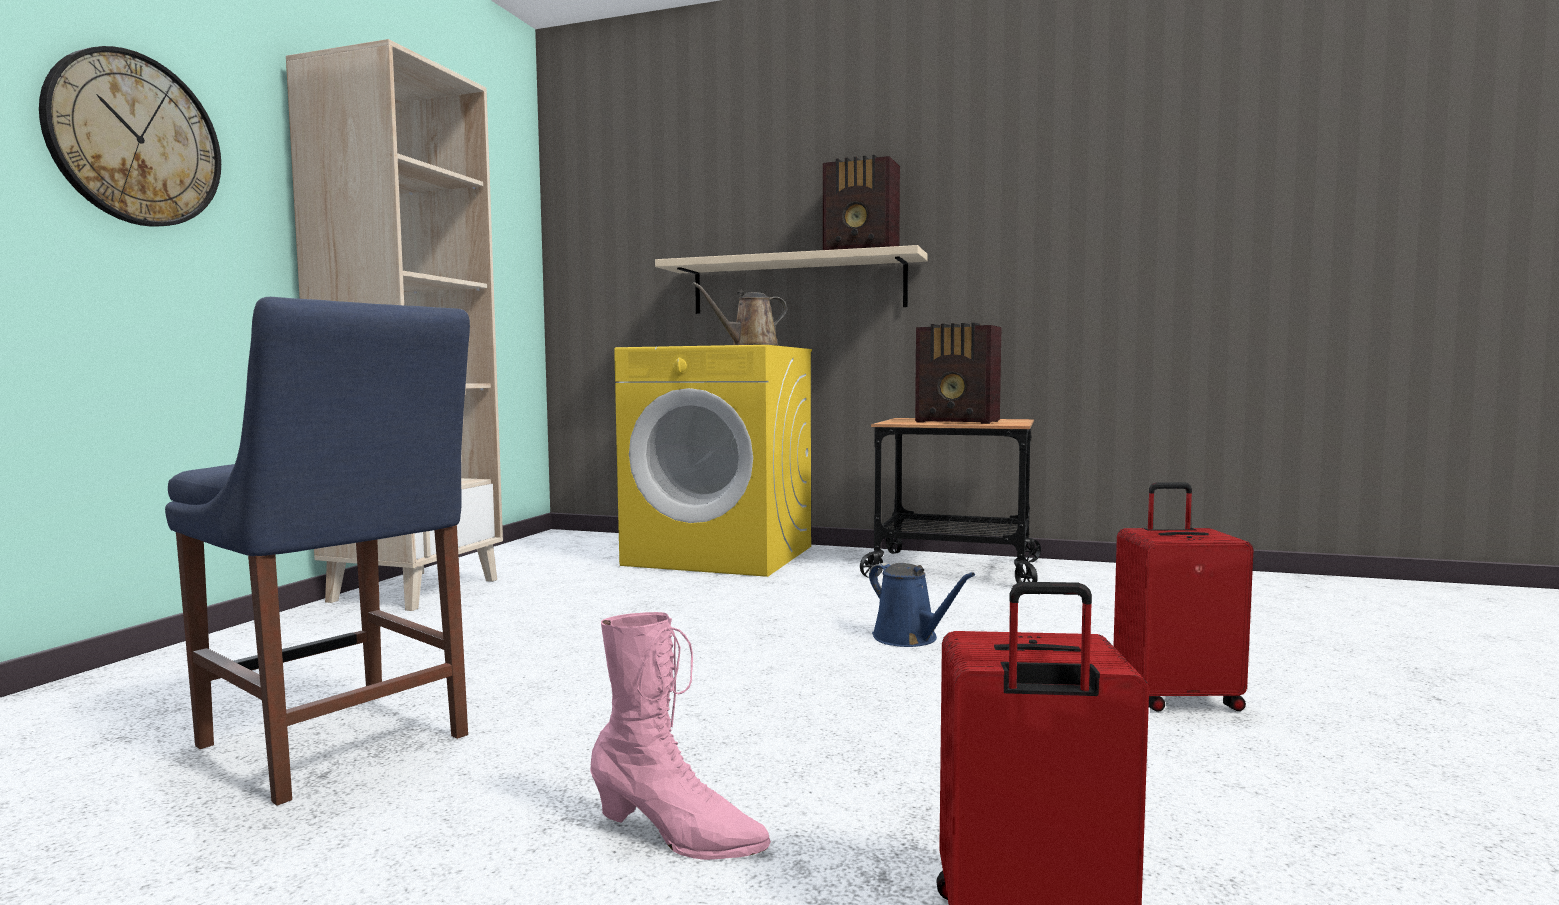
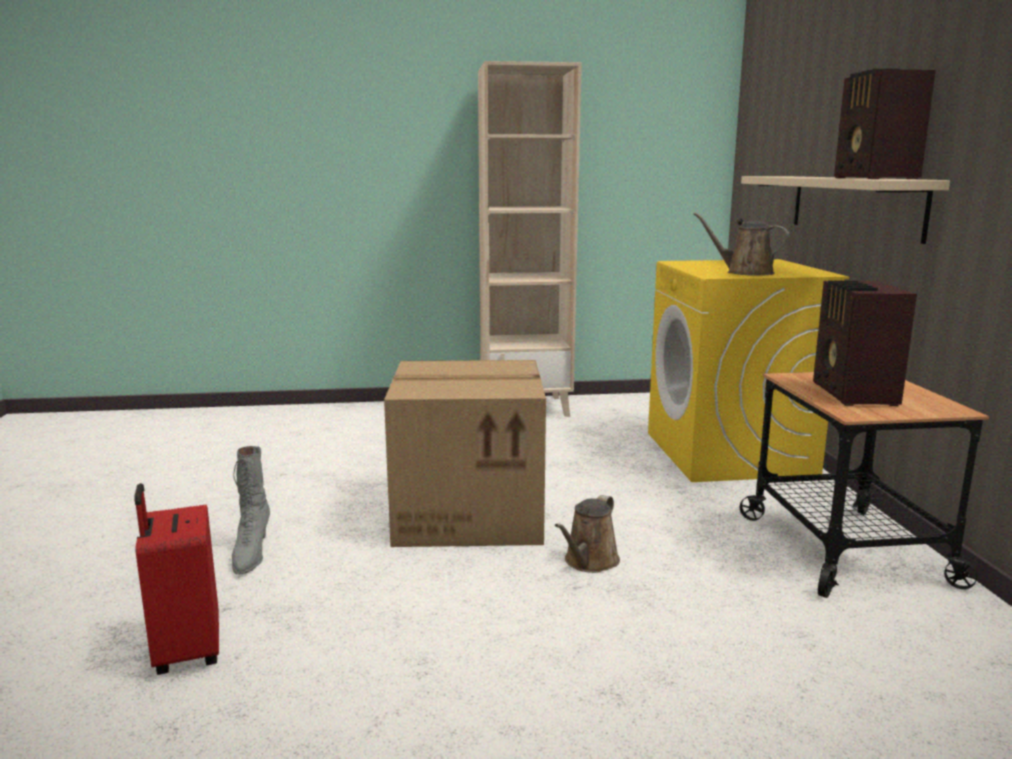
camera: 65 degrees right, 10 degrees up
wall clock [39,46,221,227] -> none
blue chair [165,297,470,806] -> none
pink boot [590,612,771,860] -> grey boot [232,446,270,575]
blue watering can [869,562,975,647] -> brown watering can [555,495,620,573]
red suitcase [1113,482,1254,712] -> none
none -> cardboard box [384,360,546,547]

